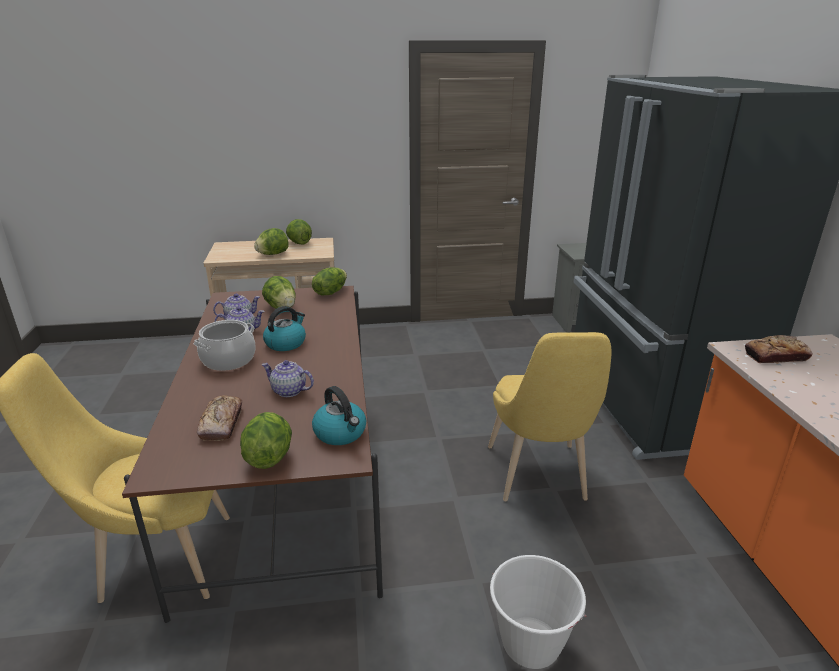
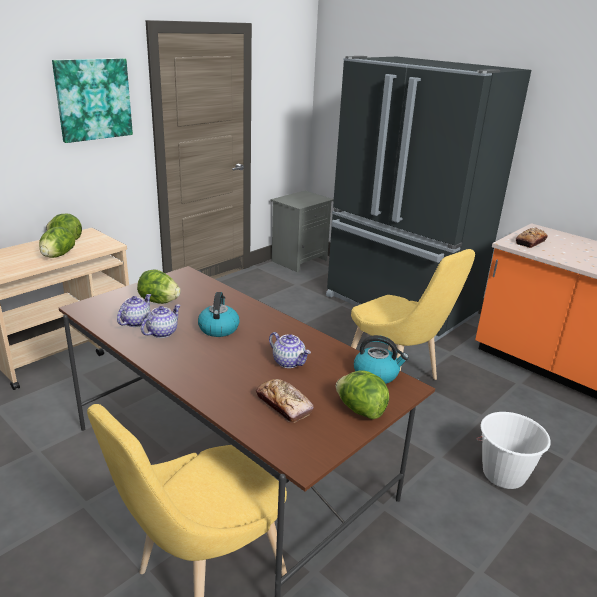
camera: 40 degrees left, 0 degrees up
cooking pot [193,320,256,371] -> none
teapot [261,360,314,397] -> teapot turned 120 degrees counterclockwise [269,332,311,368]
lettuce [312,267,347,296] -> none
none -> picture [52,58,133,143]

